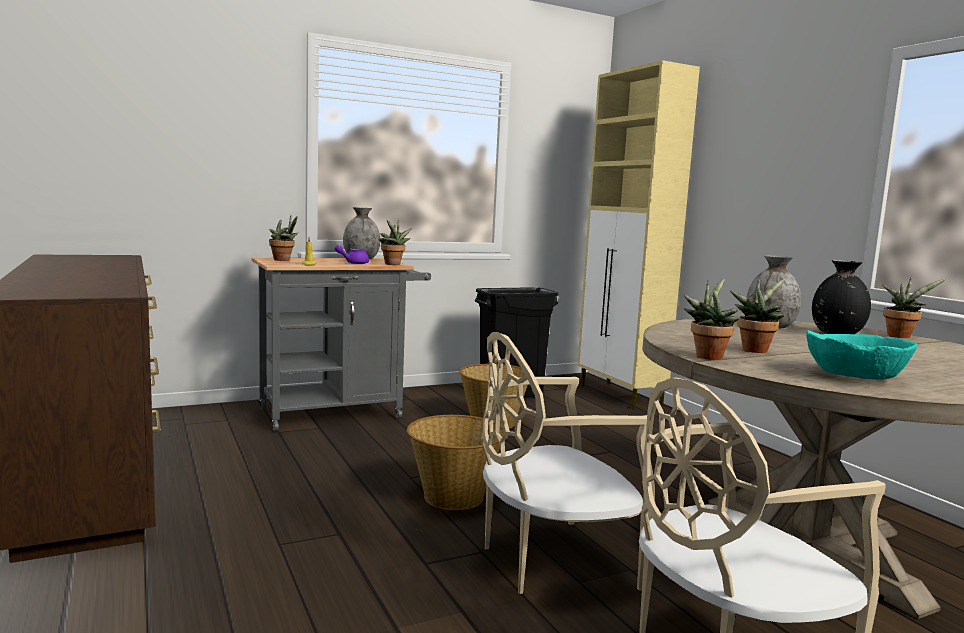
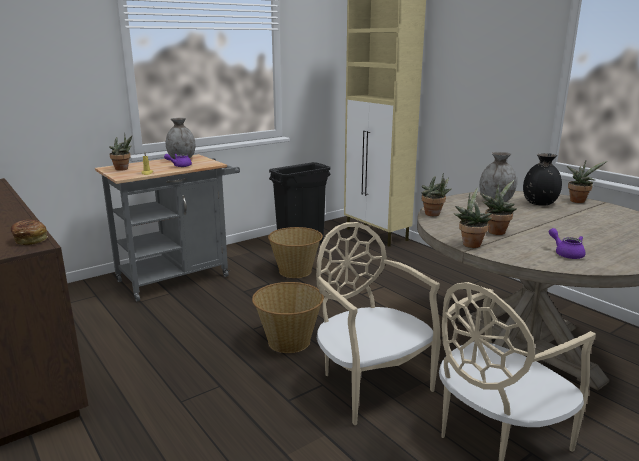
camera: 10 degrees left, 10 degrees up
potted plant [378,220,412,265] -> potted plant moved to [422,173,451,216]
beige chair [481,332,655,594] -> beige chair turned 90 degrees clockwise [316,222,441,425]
turquoise bowl [806,330,917,379] -> purple teapot [549,228,586,259]
none -> bread [11,220,48,245]

